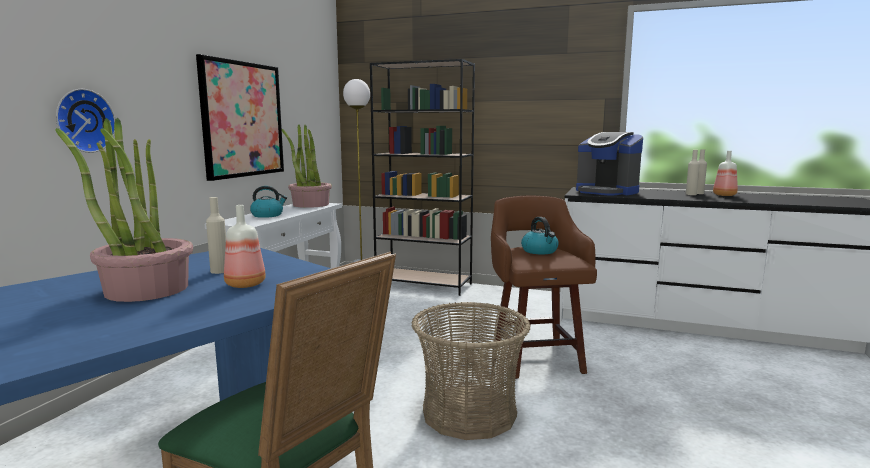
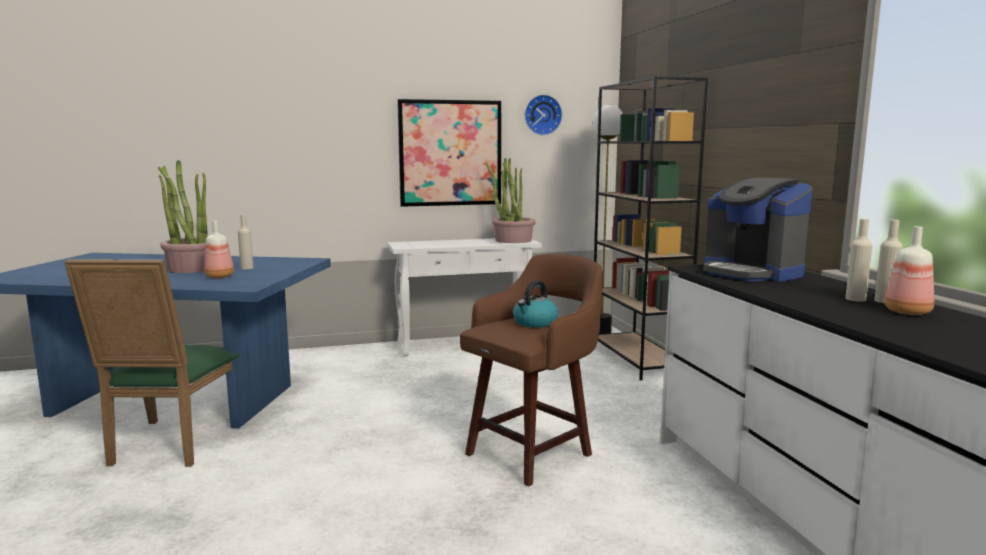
camera: 55 degrees right, 0 degrees up
wall clock [56,89,115,153] -> wall clock moved to [525,94,562,136]
kettle [250,186,287,218] -> none
basket [411,302,531,440] -> none
coffee machine [576,132,643,196] -> coffee machine turned 45 degrees counterclockwise [703,178,813,282]

